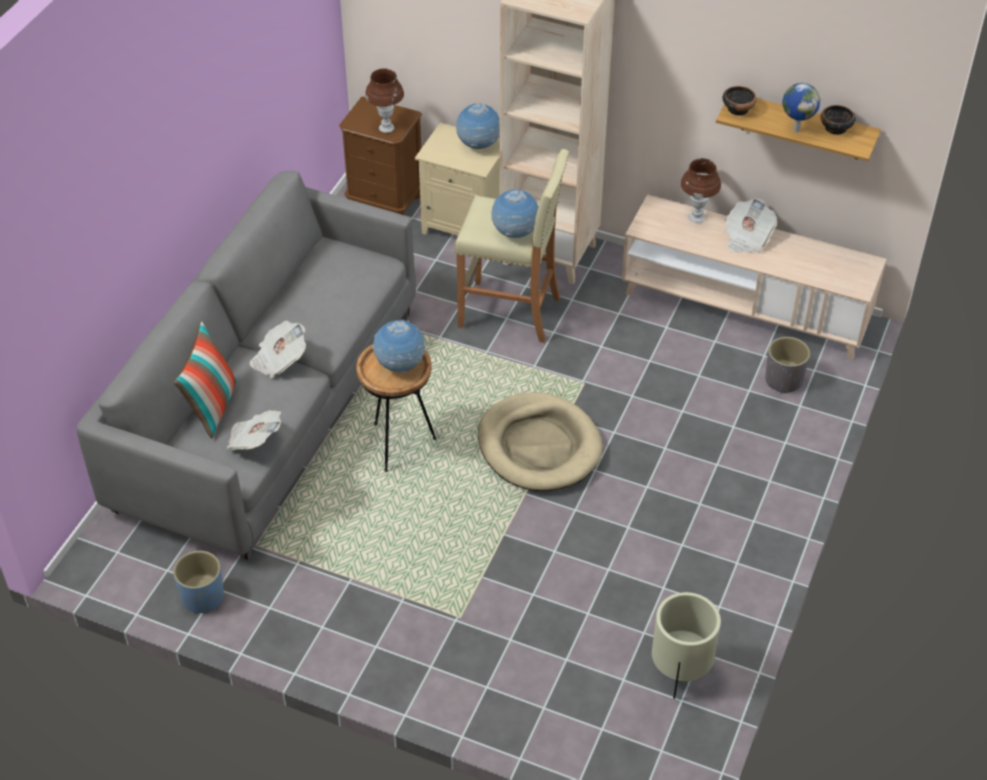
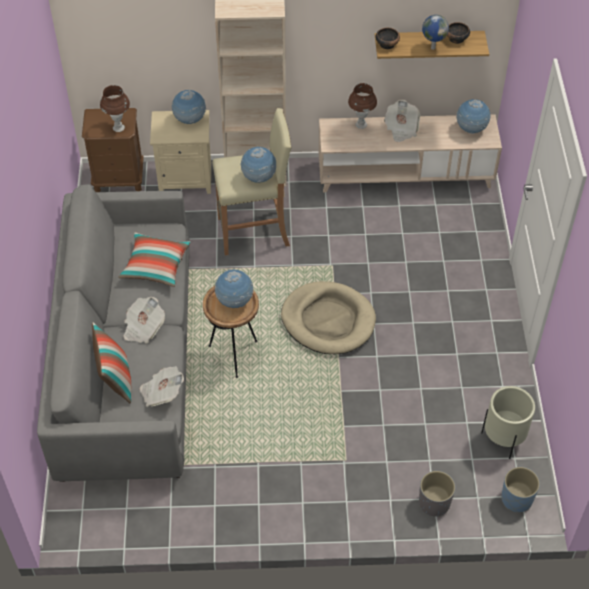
camera: 25 degrees left, 5 degrees up
blue planter [173,551,224,614] -> blue planter moved to [501,467,540,512]
grey planter [765,337,810,394] -> grey planter moved to [419,471,455,517]
none -> pillow [118,232,190,287]
none -> globe [456,99,490,134]

